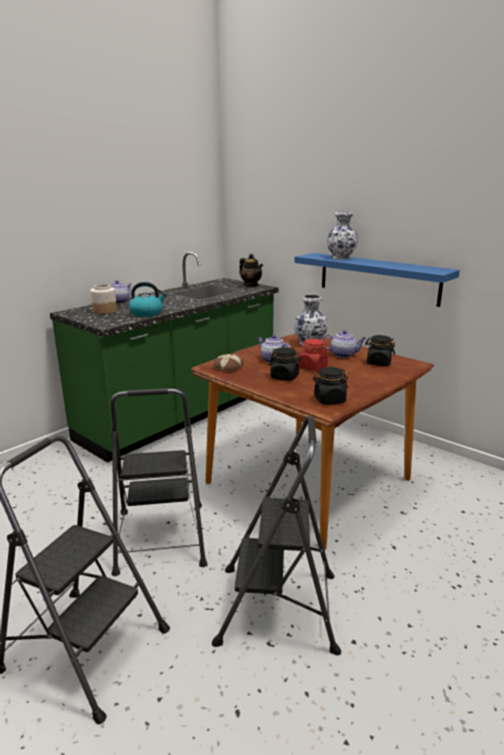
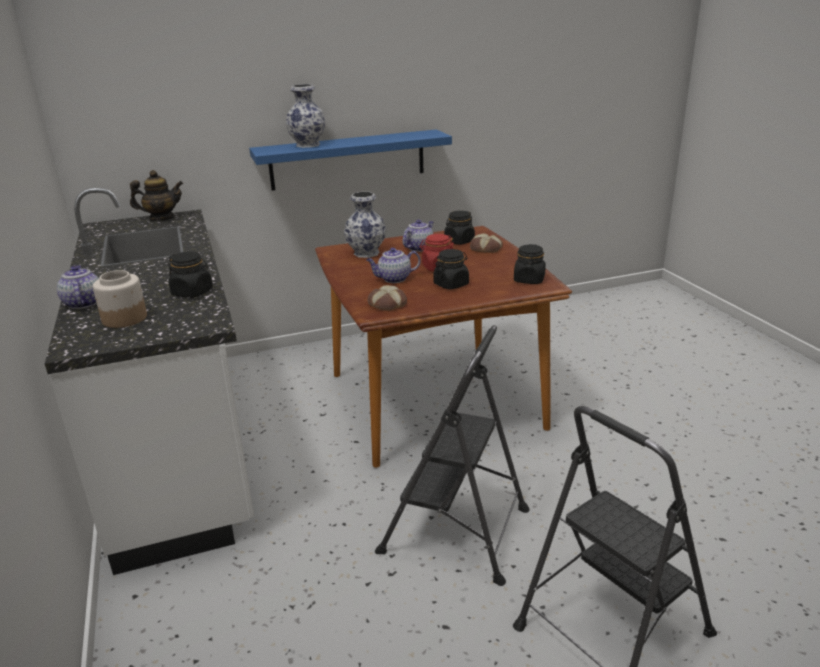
camera: 60 degrees left, 5 degrees up
green counter [50,251,279,463] -> white counter [45,188,254,575]
kettle [129,282,167,317] -> black jar [168,251,213,298]
black step ladder [212,415,341,655] -> none
none -> bread [470,233,503,253]

